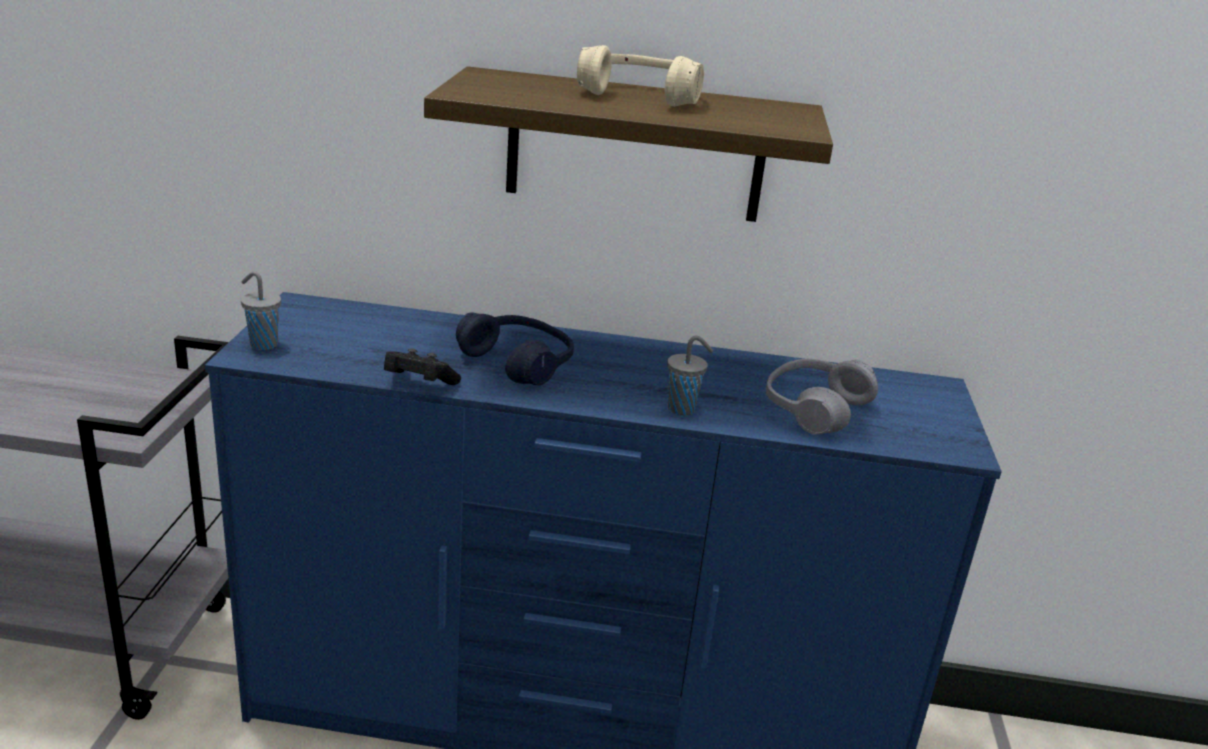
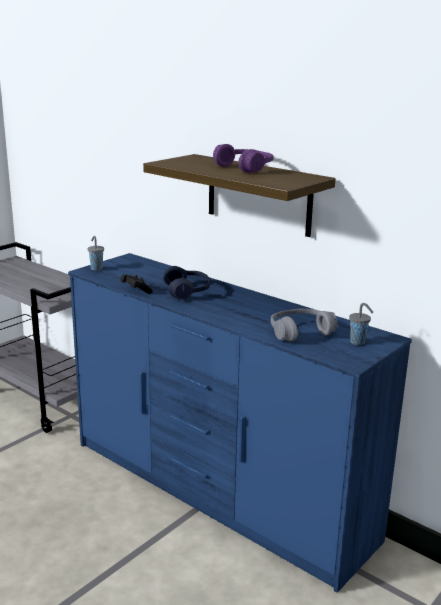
camera: 35 degrees right, 5 degrees down
beige headphones [577,45,704,106] -> purple headphones [213,144,273,173]
grey cup [667,336,713,415] -> grey cup moved to [349,303,373,345]

